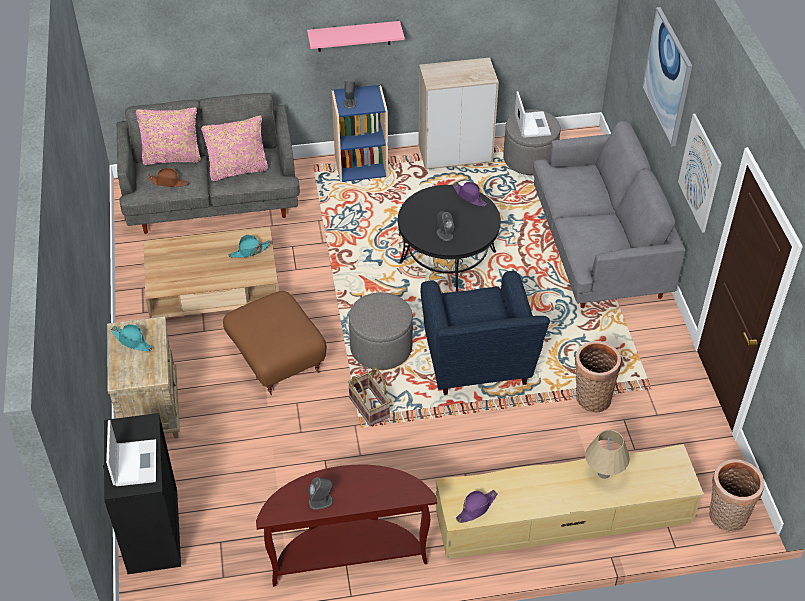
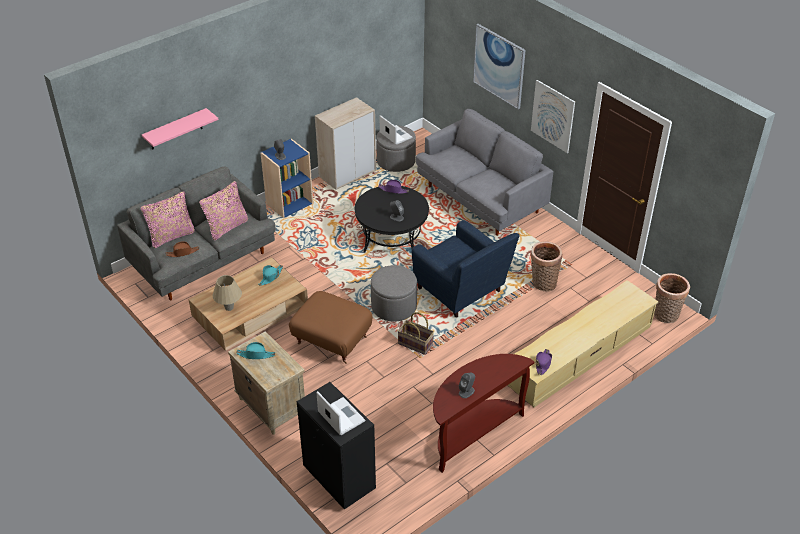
camera: 30 degrees left, 5 degrees down
pink shelf [307,21,405,52] -> pink shelf moved to [142,108,219,150]
beige table lamp [585,430,630,479] -> beige table lamp moved to [213,275,242,311]

